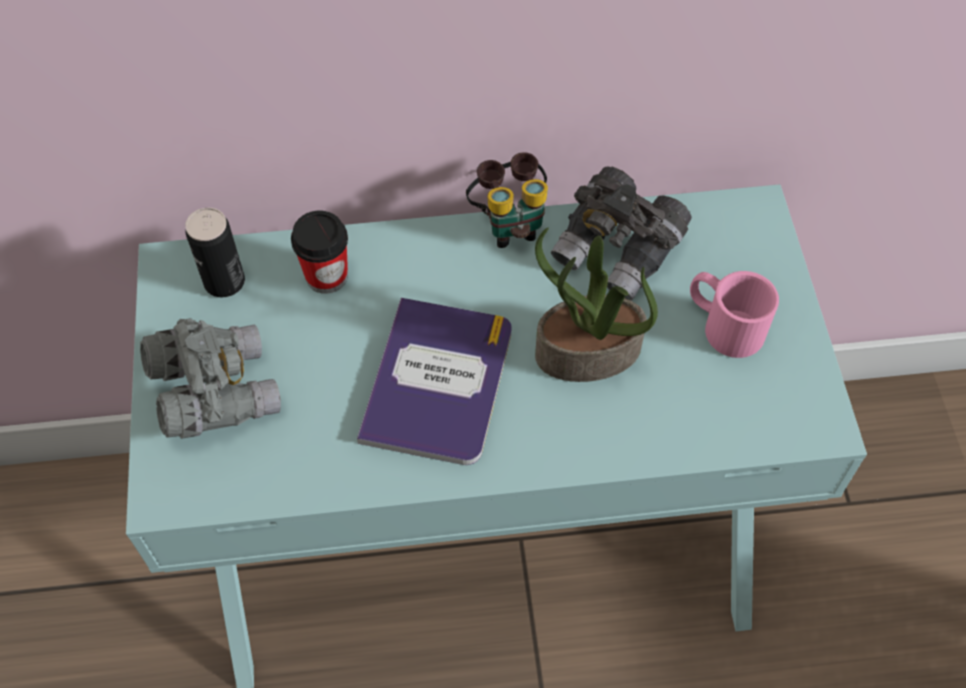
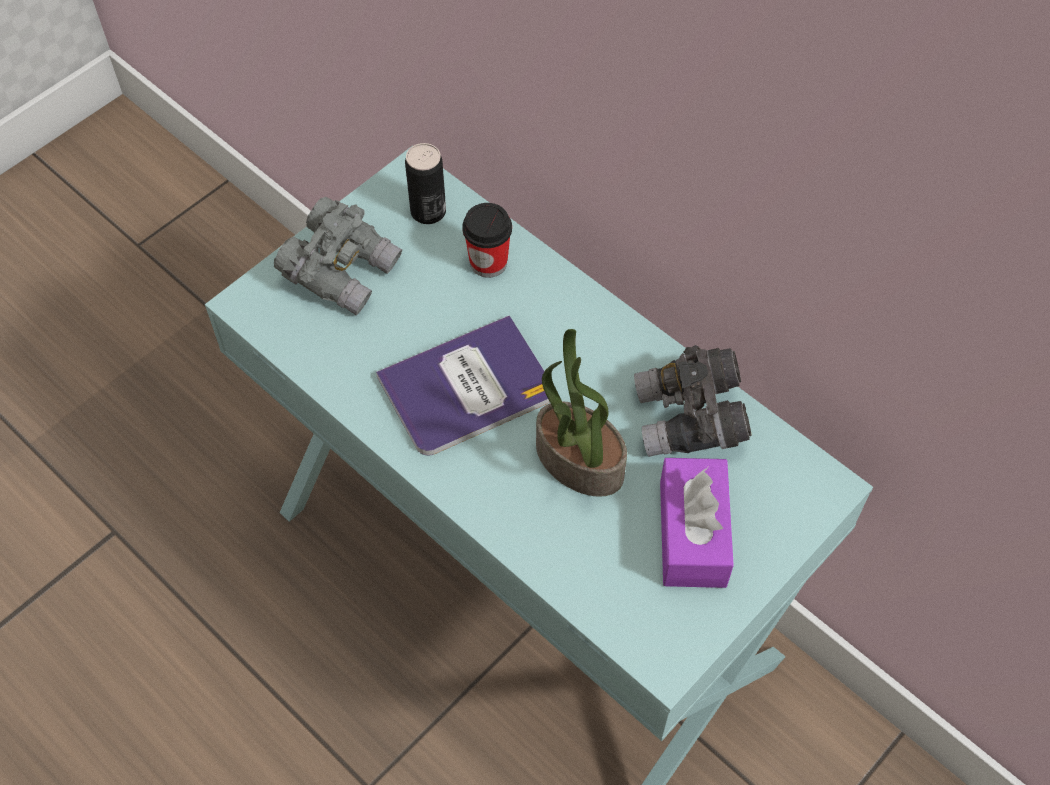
camera: 50 degrees right, 0 degrees up
binoculars [466,152,548,248] -> none
pink mug [690,271,779,358] -> purple tissue box [660,458,734,588]

